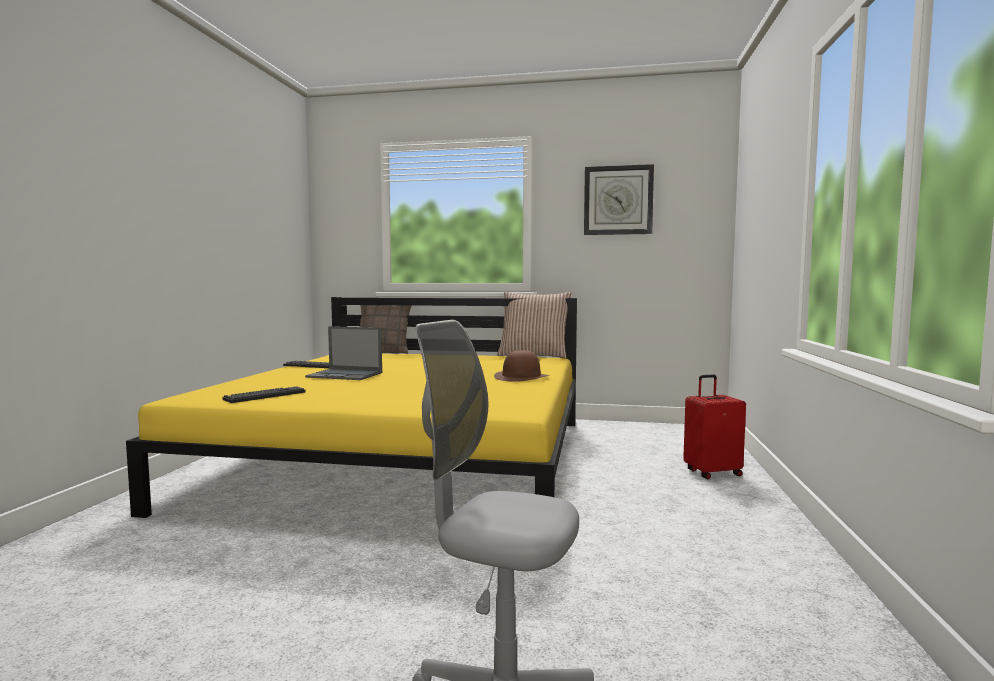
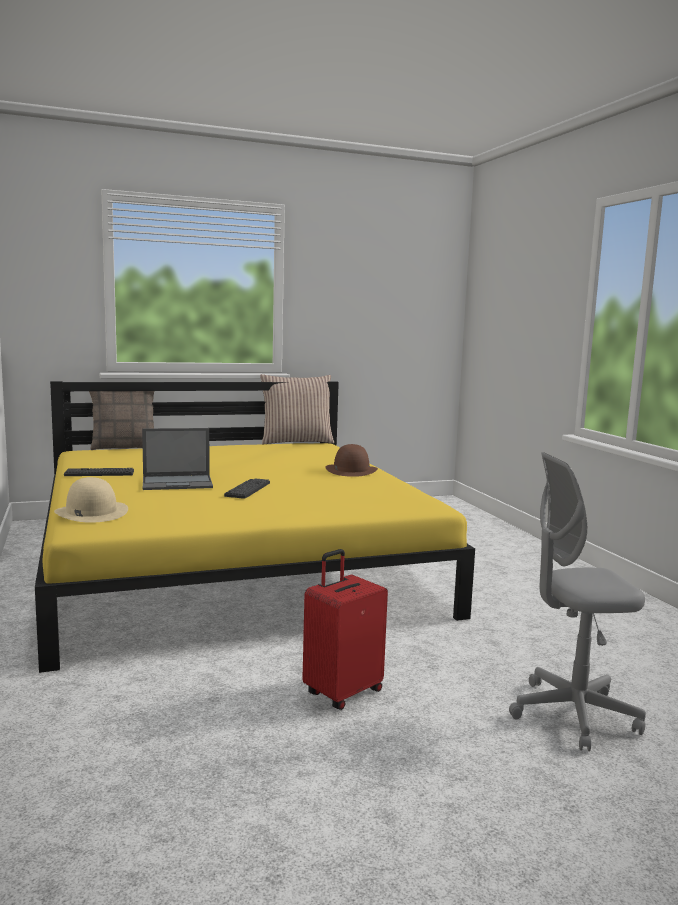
camera: 30 degrees left, 5 degrees up
keyboard [222,386,306,403] -> keyboard moved to [224,478,270,499]
wall clock [584,164,654,235] -> none
red suitcase [683,375,746,479] -> red suitcase moved to [302,549,388,710]
none -> beige hat [54,477,128,523]

